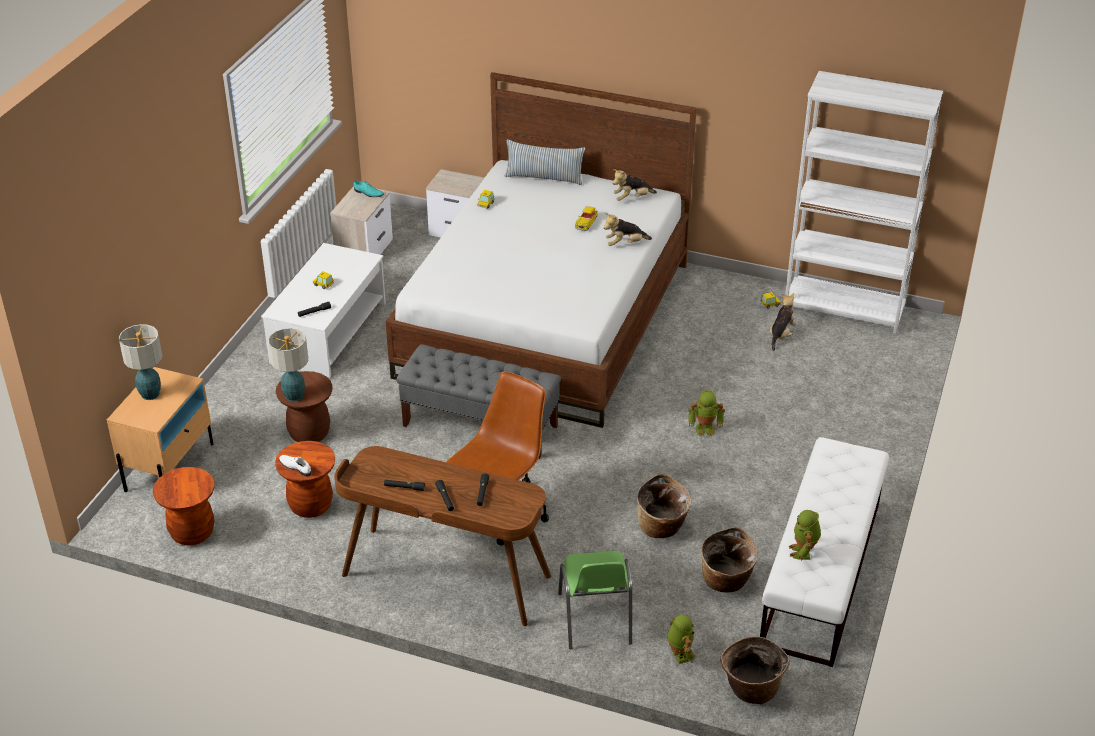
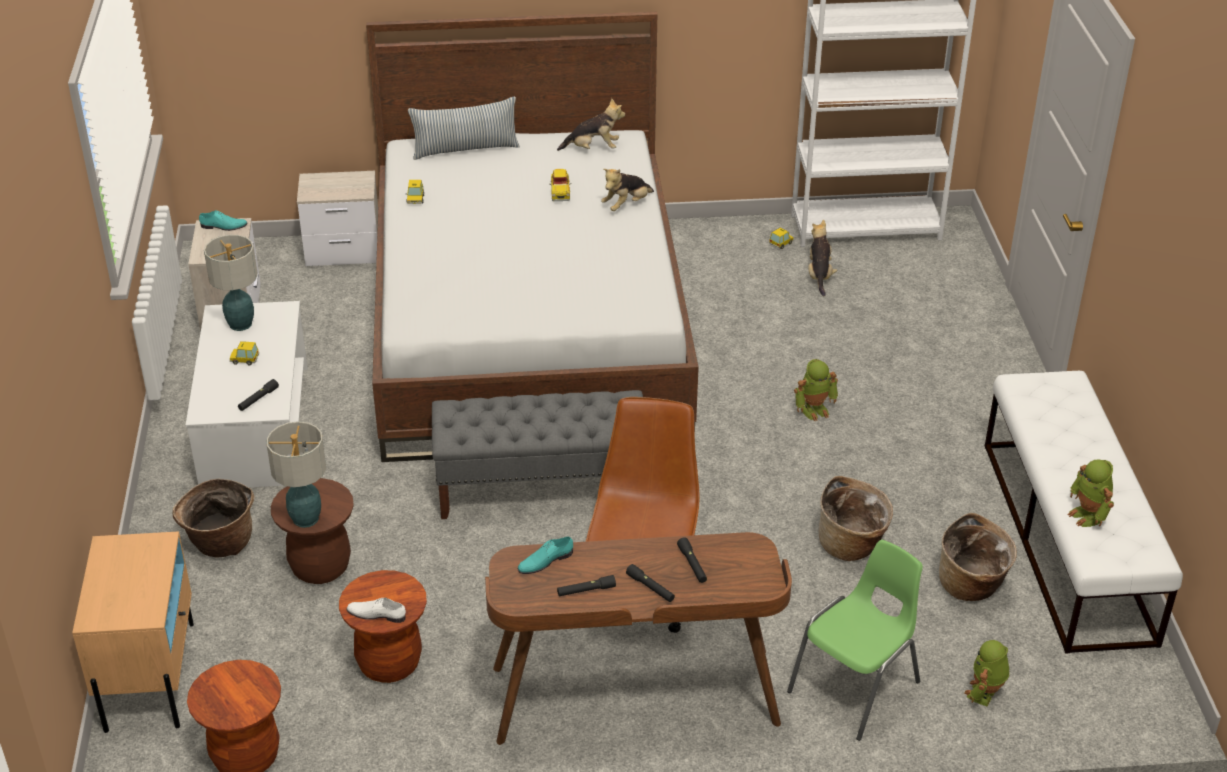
camera: 25 degrees left, 0 degrees up
table lamp [119,324,163,400] -> table lamp moved to [204,235,258,331]
green chair [558,551,632,650] -> green chair turned 105 degrees counterclockwise [787,540,923,741]
plush toy [613,169,657,201] -> plush toy turned 135 degrees counterclockwise [557,98,625,151]
toy robot [667,615,695,664] -> toy robot turned 105 degrees counterclockwise [964,640,1009,706]
basket [720,636,790,704] -> basket moved to [172,479,254,557]
none -> turquoise shoe [518,537,573,574]

